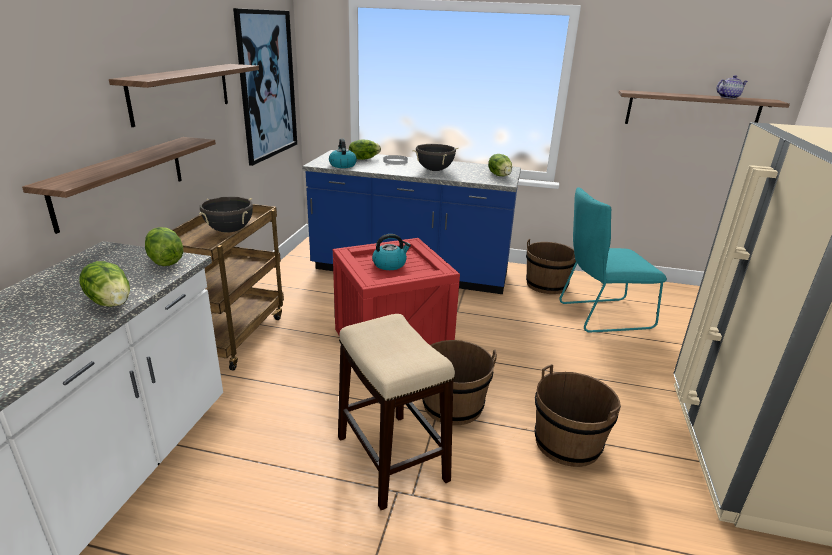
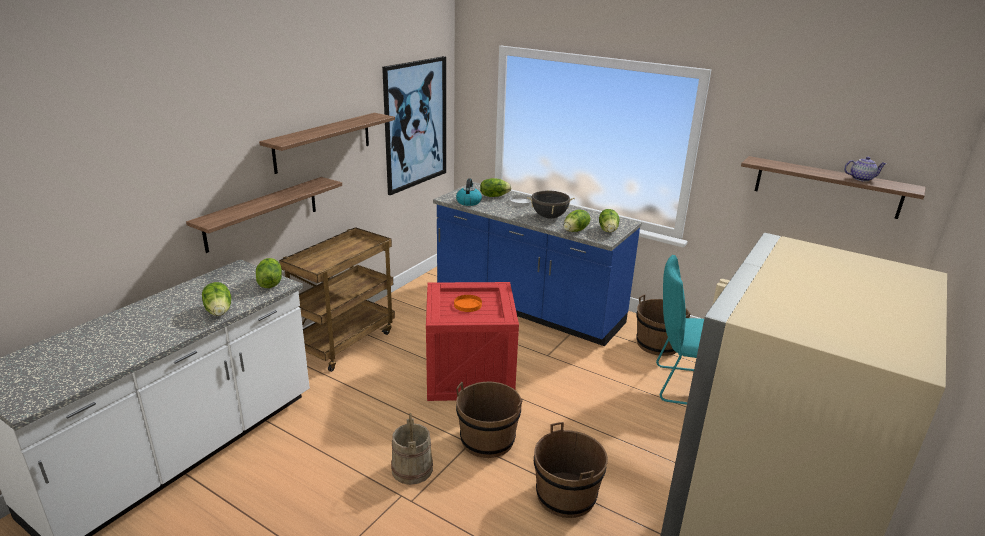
camera: 20 degrees right, 0 degrees up
black cooking pot [198,196,253,233] -> none
stool [338,314,455,510] -> beige bucket [391,413,433,485]
kettle [372,234,411,270] -> orange plate [454,295,482,312]
none -> lettuce [564,209,590,232]

